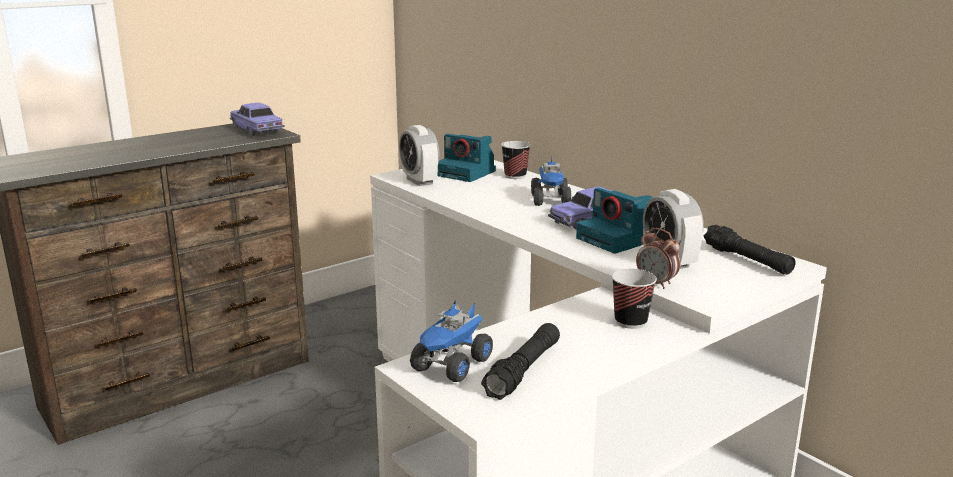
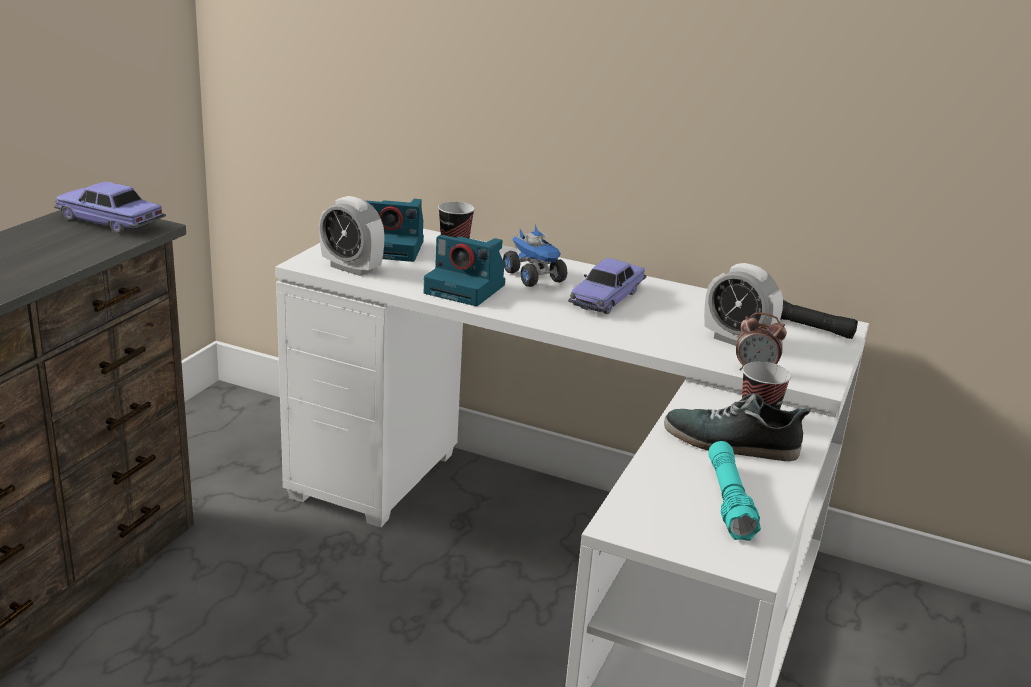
camera: 30 degrees left, 5 degrees up
toy truck [410,302,493,382] -> none
black flashlight [481,323,560,400] -> turquoise flashlight [708,441,761,541]
camera [576,188,653,254] -> camera moved to [424,235,505,306]
none -> shoe [664,394,811,461]

